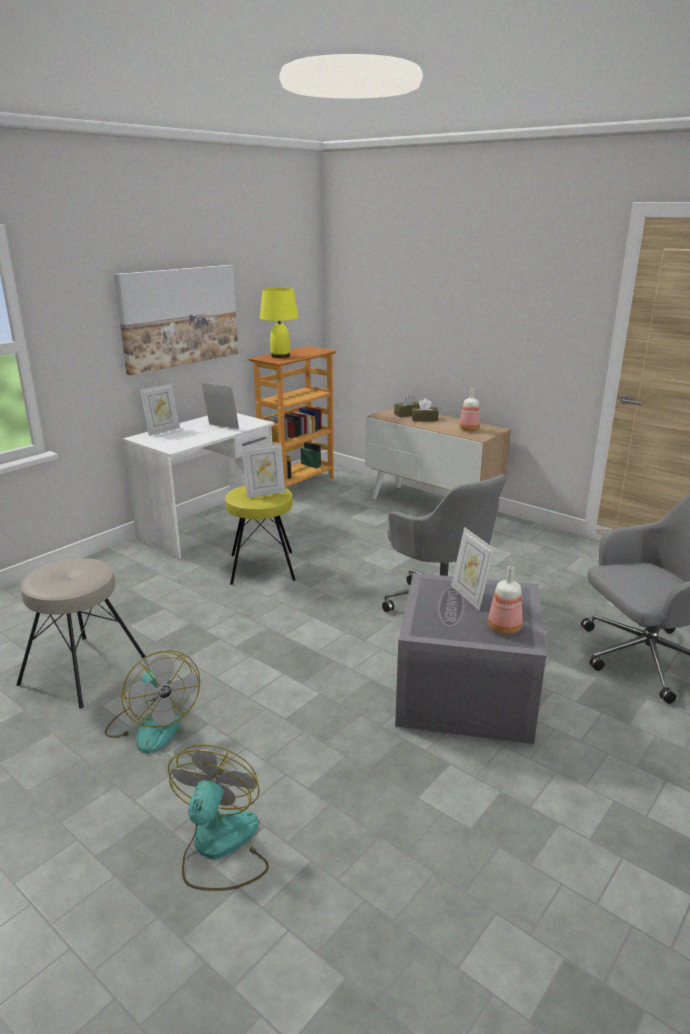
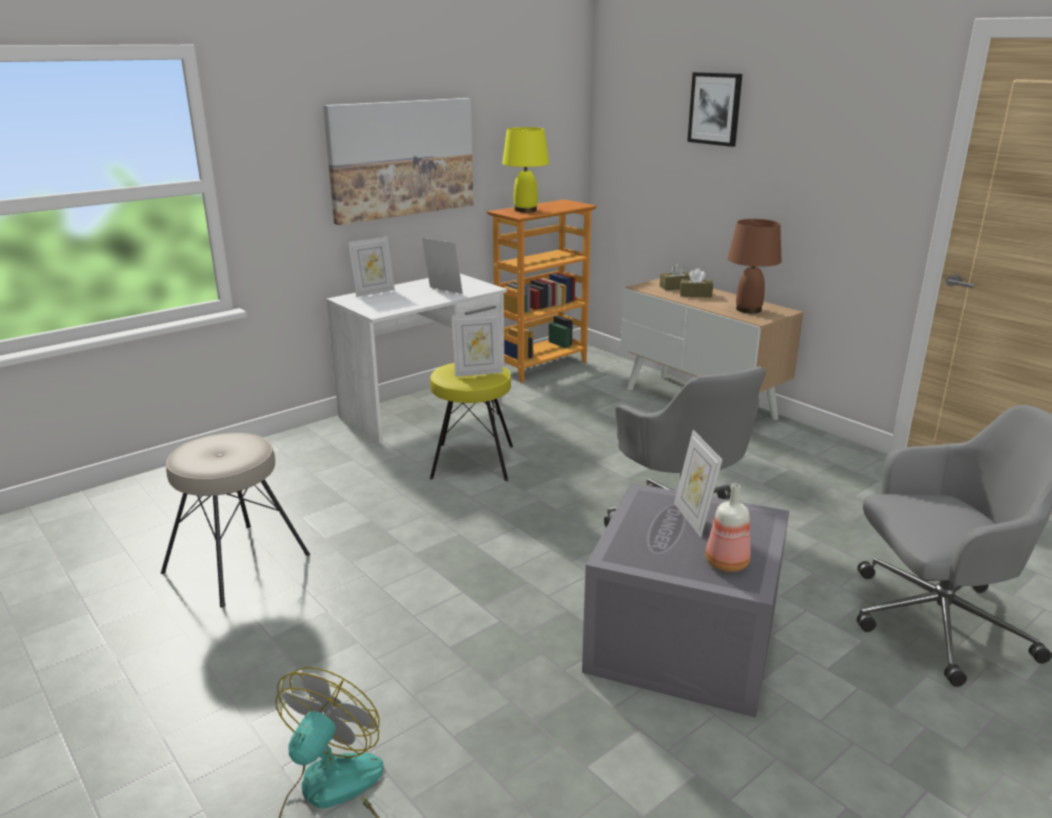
camera: 10 degrees right, 0 degrees up
fan [105,650,200,754] -> none
bottle [459,388,480,431] -> brown table lamp [728,219,782,313]
none -> picture [687,72,742,147]

